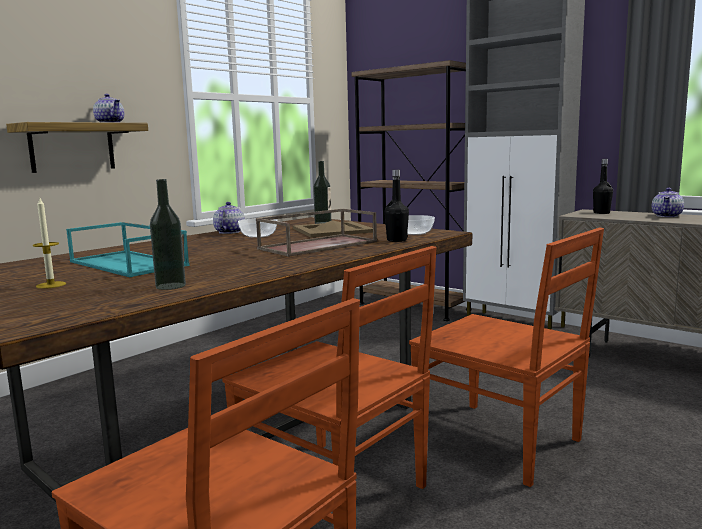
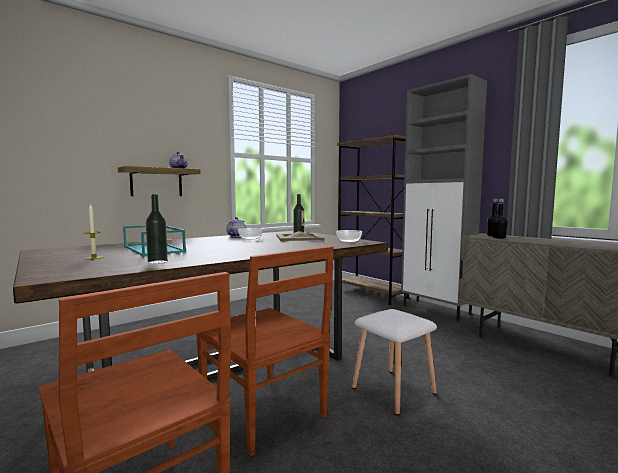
camera: 10 degrees right, 5 degrees down
brown tray [256,209,377,257] -> none
black bottle [384,170,409,242] -> black bottle moved to [492,199,508,239]
brown chair [409,228,604,487] -> white stool [352,309,437,415]
teapot [652,188,684,217] -> none

